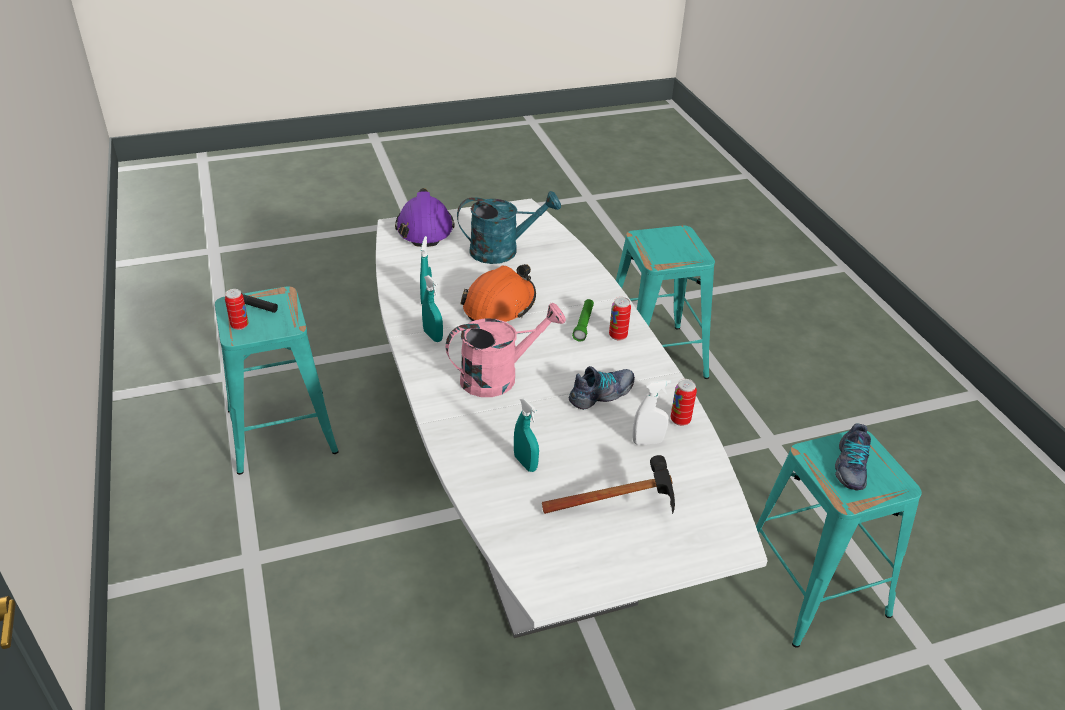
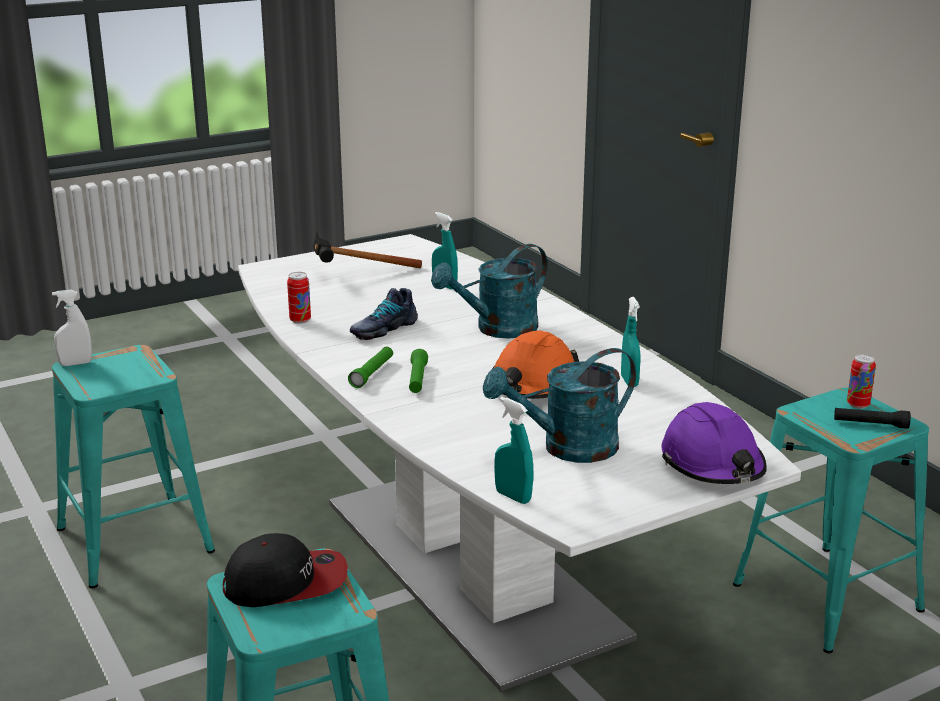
camera: 170 degrees right, 15 degrees down
turquoise spray bottle [422,275,443,342] -> turquoise spray bottle moved to [494,397,534,504]
pink watering can [446,303,566,397] -> turquoise watering can [431,244,548,339]
can [609,297,631,340] -> green flashlight [348,347,393,388]
white spray bottle [632,380,671,445] -> white spray bottle moved to [52,290,92,366]
shoe [835,424,871,490] -> none
none -> cap [223,533,348,607]

